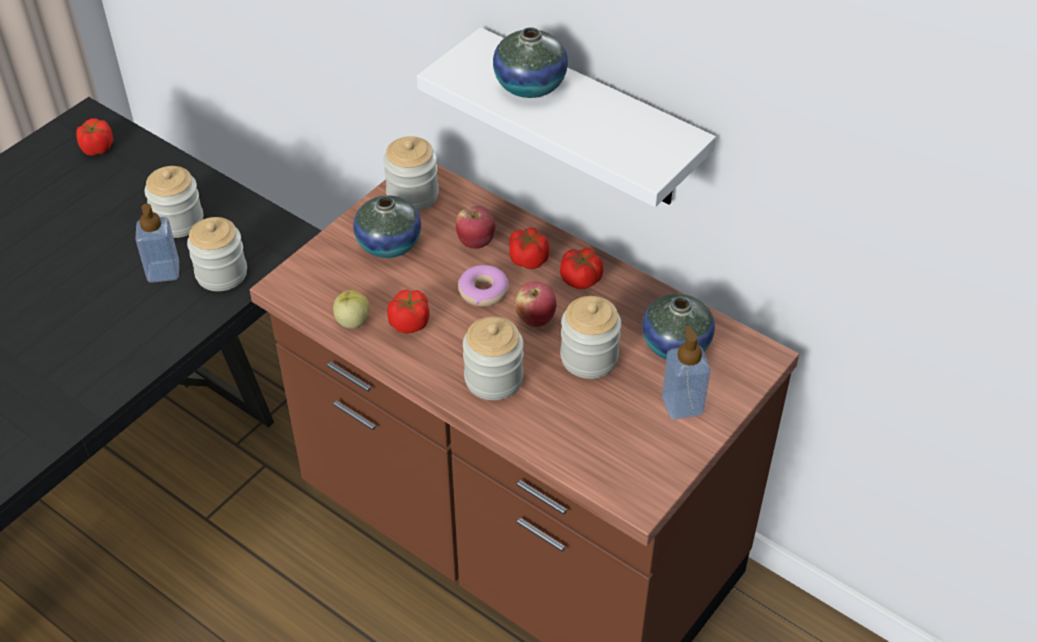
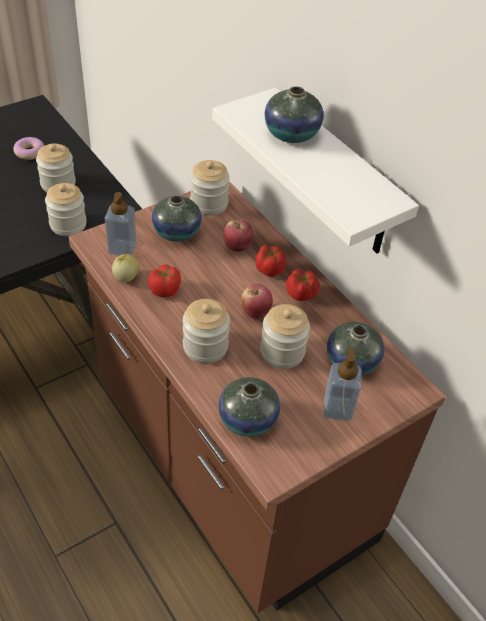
camera: 15 degrees right, 0 degrees up
tomato [76,118,113,156] -> none
soap dispenser [135,204,179,283] -> soap dispenser moved to [105,192,137,256]
donut [458,265,509,307] -> donut moved to [14,137,44,160]
none -> vase [219,377,280,437]

